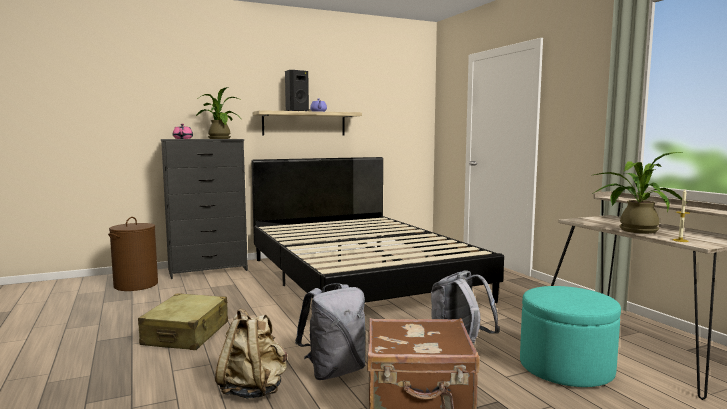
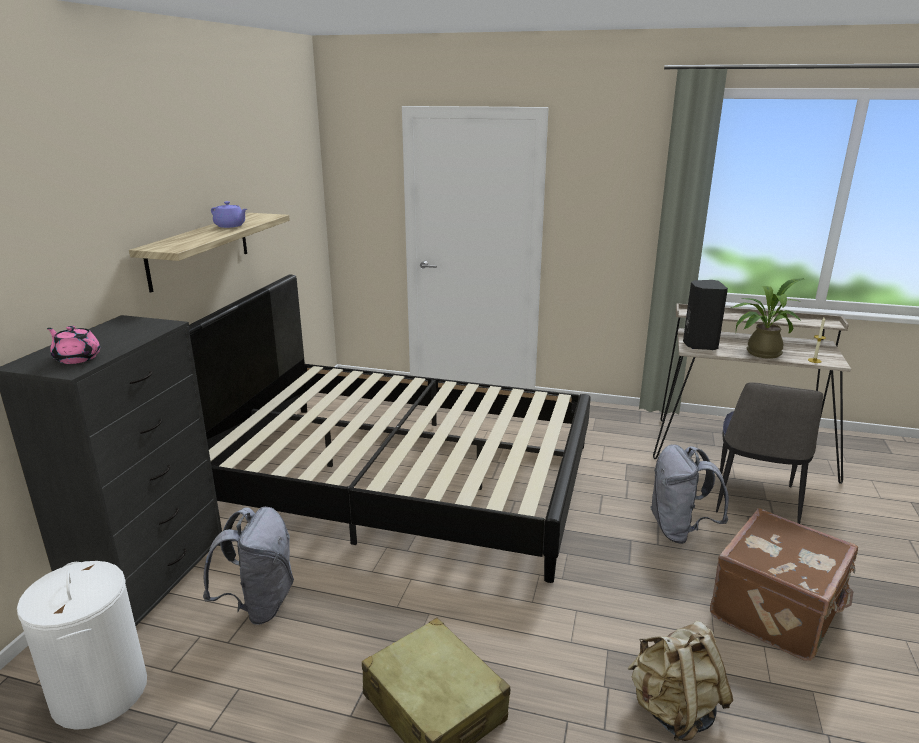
camera: 50 degrees left, 15 degrees up
brown laundry basket [108,217,158,291] -> white laundry basket [17,561,147,730]
potted plant [196,87,242,139] -> none
black speaker [285,70,309,111] -> black speaker moved to [683,280,728,350]
grey backpack [295,283,365,380] -> grey backpack moved to [203,507,294,625]
turquoise ottoman [520,286,621,387] -> chair [716,382,823,524]

